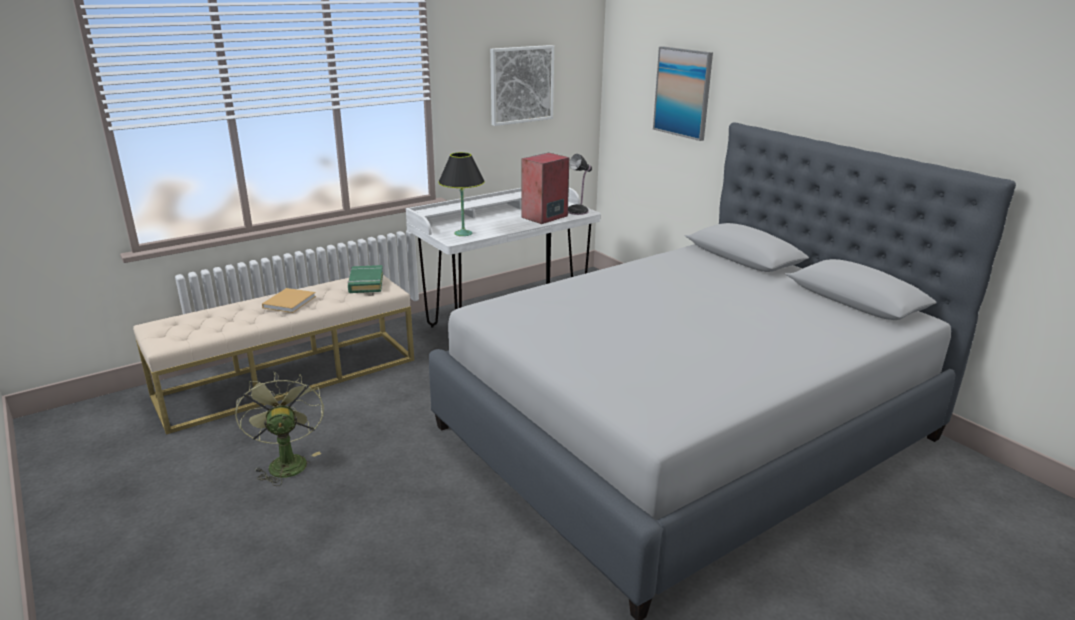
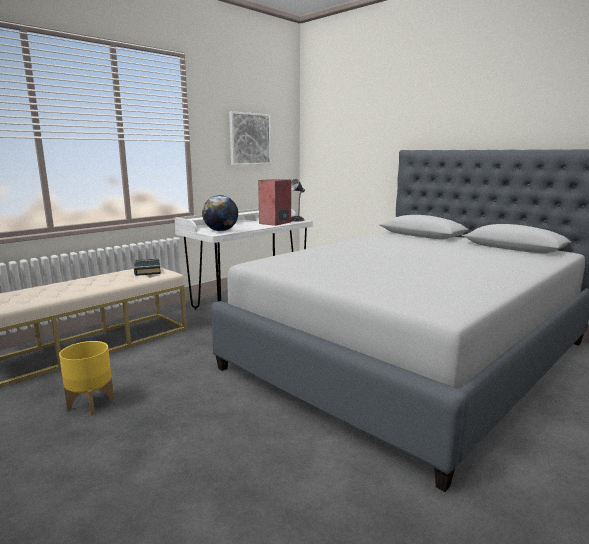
camera: 10 degrees left, 10 degrees down
green fan [235,372,324,486] -> yellow planter [59,341,114,416]
beige book [262,288,316,313] -> none
green book [347,265,383,293] -> black book [134,258,161,276]
black table lamp [438,152,485,236] -> globe [202,195,238,231]
picture [653,46,713,141] -> none

